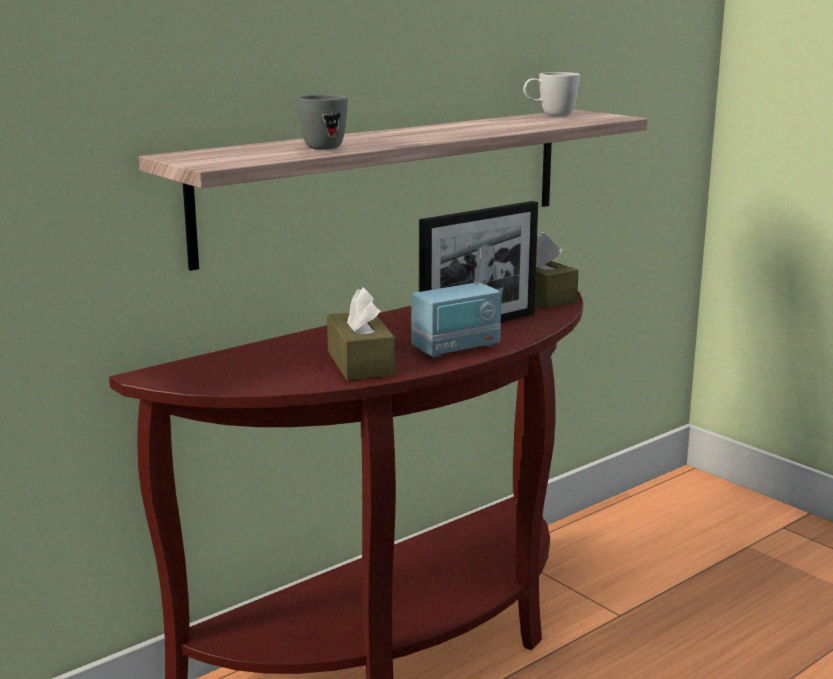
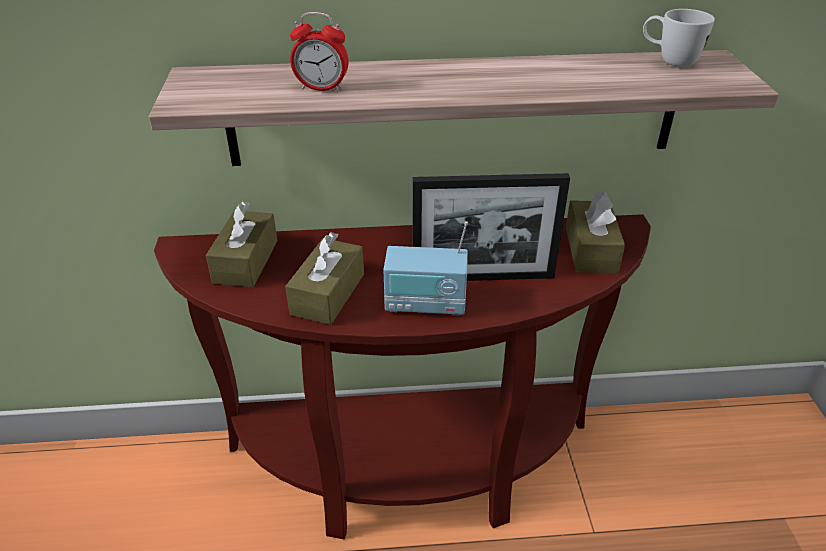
camera: 35 degrees right, 20 degrees up
grey mug [297,95,348,150] -> alarm clock [290,12,348,92]
none -> brown tissue box [206,201,278,287]

